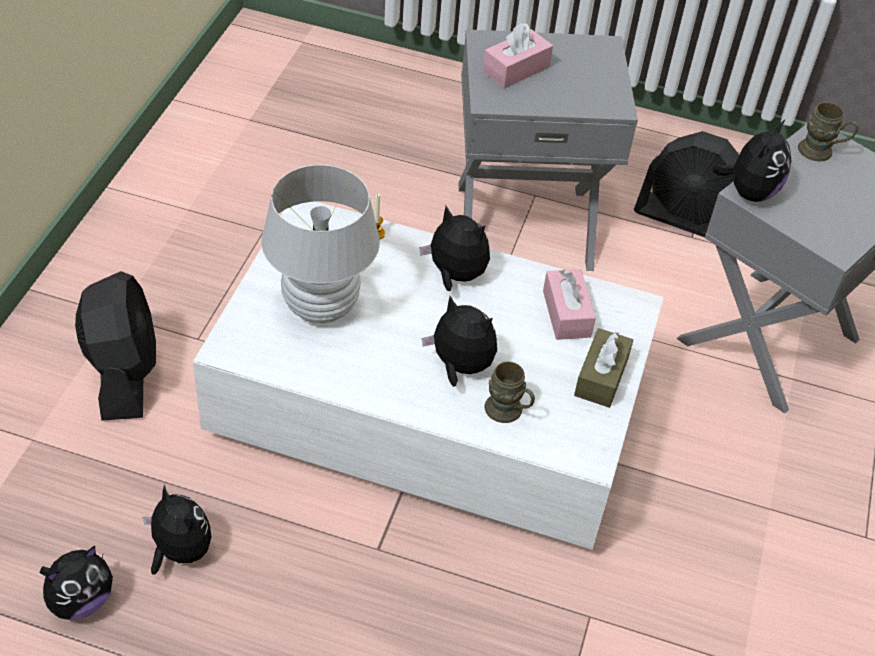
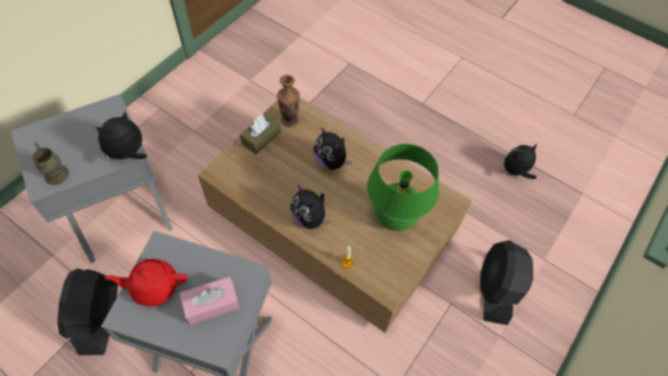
camera: 160 degrees left, 10 degrees up
plush toy [143,485,211,574] -> none
white coffee table [193,201,663,550] -> brown coffee table [198,98,472,333]
white table lamp [261,165,380,323] -> green table lamp [367,144,439,231]
brown mug [485,361,535,423] -> none
pink tissue box [543,269,596,340] -> none
black fan [634,131,739,237] -> black fan turned 135 degrees counterclockwise [57,268,118,355]
none -> red teapot [105,259,188,307]
none -> vase [277,75,300,127]

